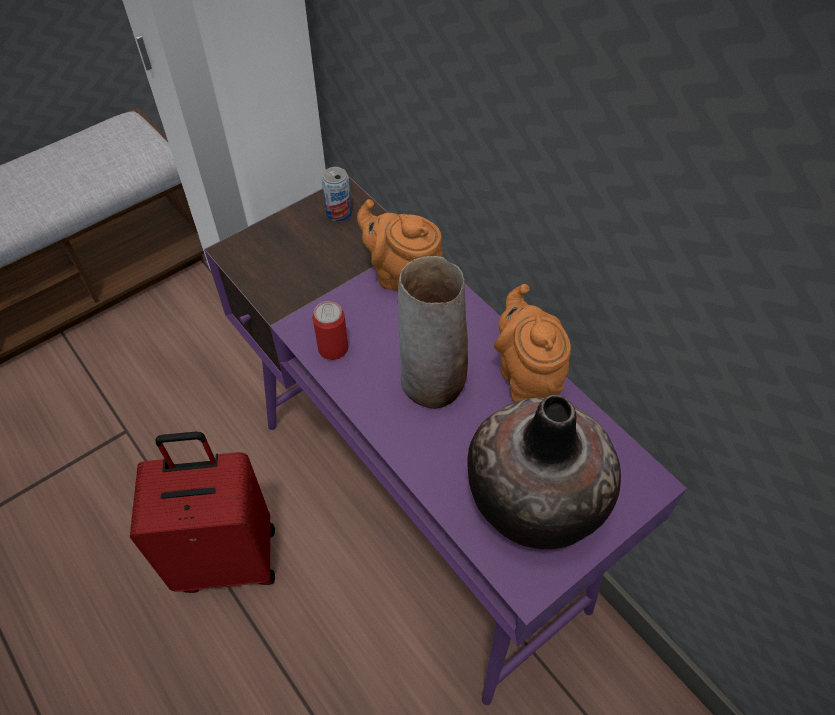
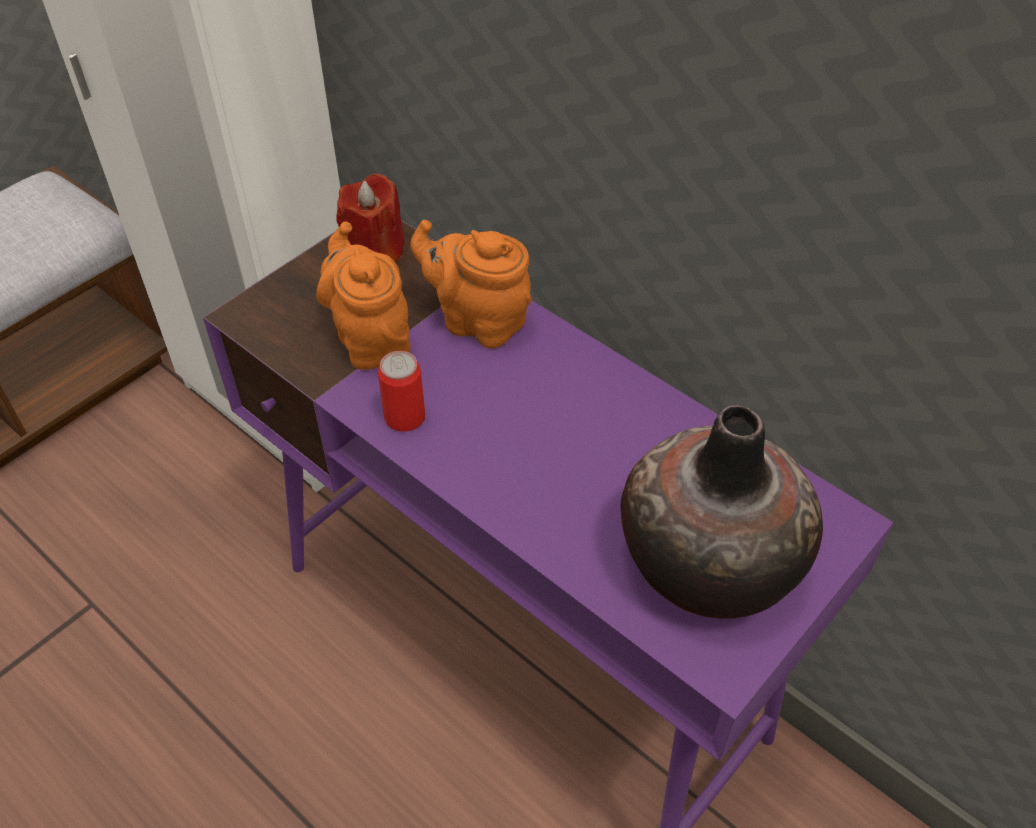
camera: 10 degrees left, 5 degrees down
red suitcase [130,432,275,593] -> none
can [321,167,352,222] -> red candle [336,174,405,262]
vase [398,256,468,409] -> none
orange teapot [494,284,571,402] -> orange teapot moved to [316,222,411,370]

